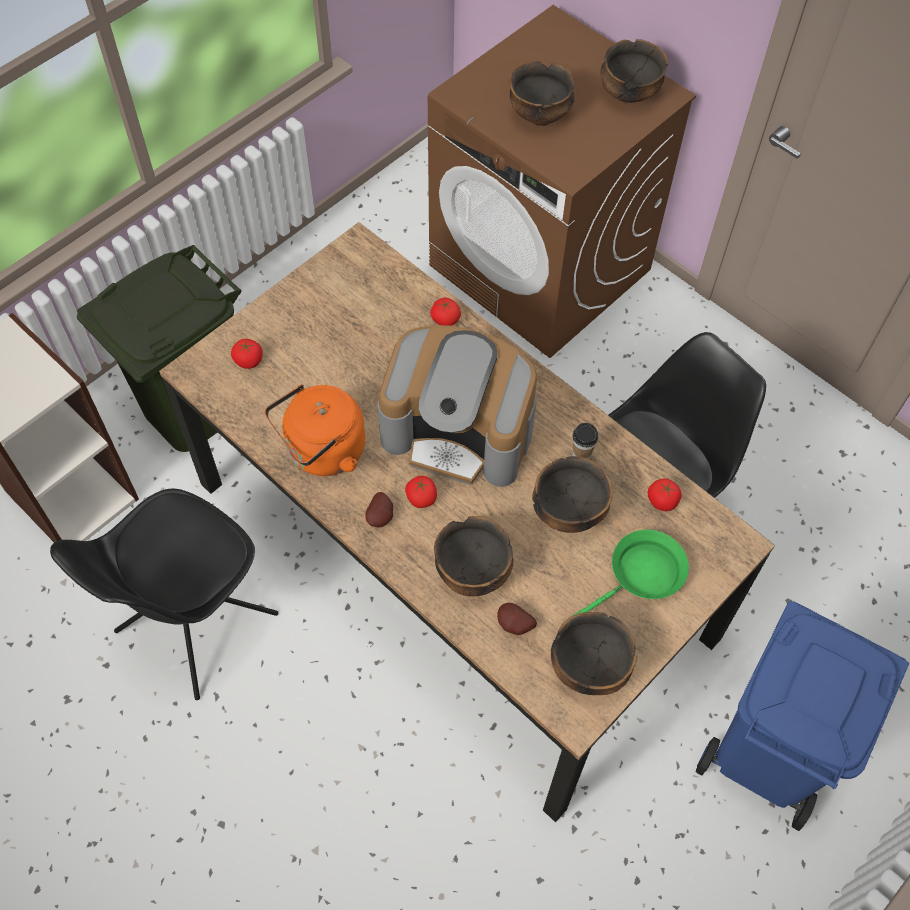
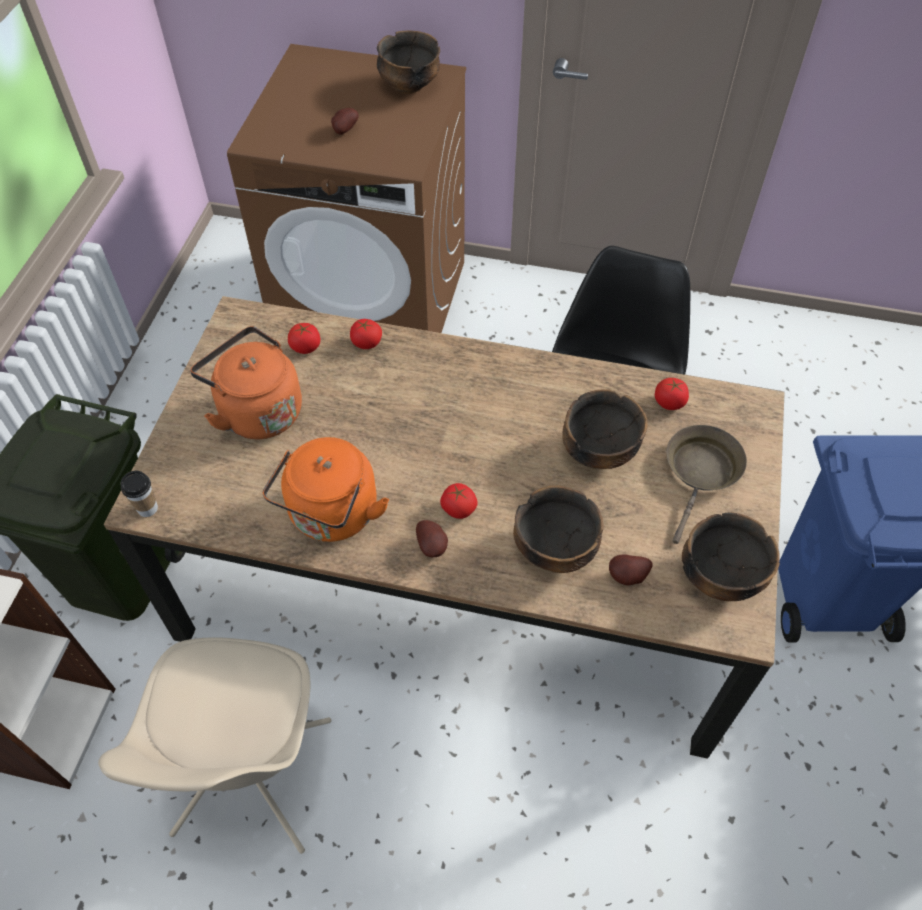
camera: 30 degrees left, 5 degrees down
black chair [50,489,278,700] -> beige chair [98,638,331,854]
tomato [231,339,263,369] -> tomato moved to [288,323,320,354]
coffee machine [378,325,537,487] -> none
bowl [509,61,574,126] -> potato [331,108,359,135]
cup [573,423,598,459] -> cup moved to [121,471,158,517]
green frying pan [574,530,689,615] -> brown frying pan [666,425,747,544]
none -> orange kettle [190,326,302,439]

